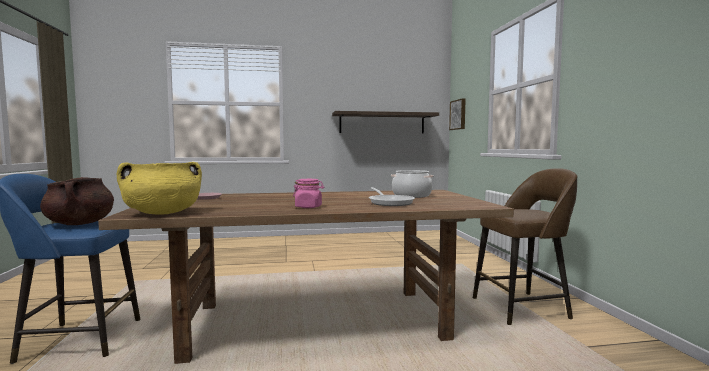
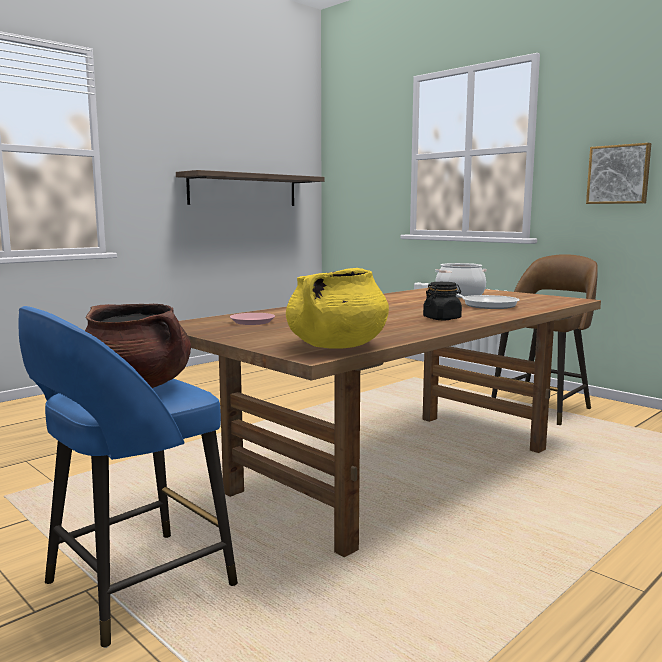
camera: 35 degrees left, 5 degrees up
pink jar [293,179,324,208] -> black jar [423,282,462,320]
picture [449,98,466,130] -> picture moved to [586,143,651,204]

